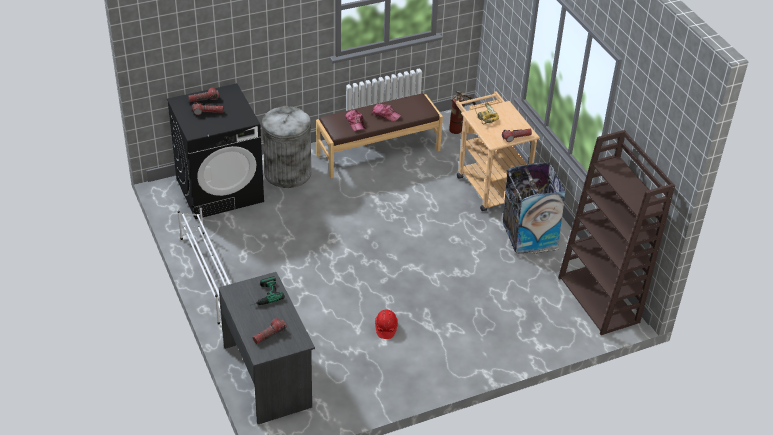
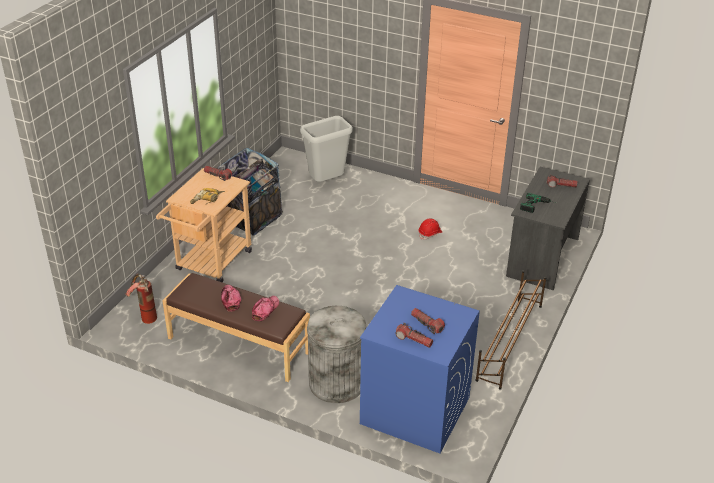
camera: 130 degrees left, 5 degrees down
black washing machine [167,83,264,219] -> blue washing machine [360,285,480,453]
white shoe rack [178,205,231,324] -> brown shoe rack [475,271,546,390]
brown bookcase [558,130,675,335] -> none
none -> grey trash can [300,116,353,182]

